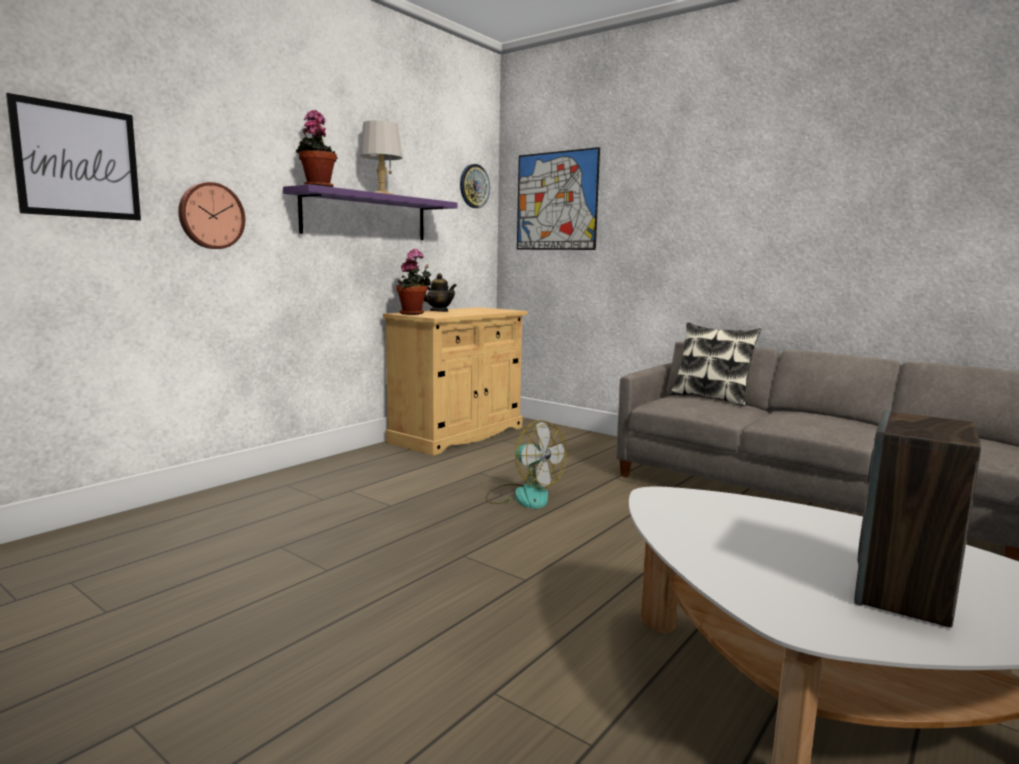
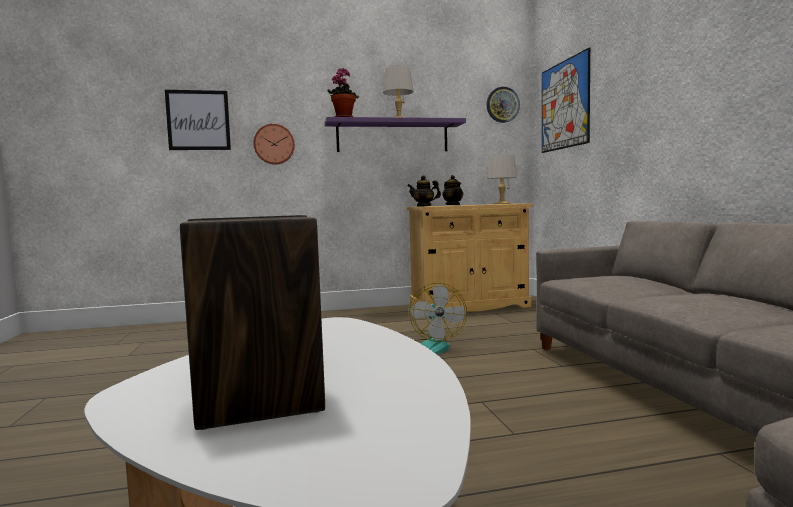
camera: 40 degrees right, 5 degrees down
potted plant [396,249,431,315] -> teapot [407,175,441,207]
pillow [670,322,761,406] -> none
none -> grey table lamp [487,155,517,204]

